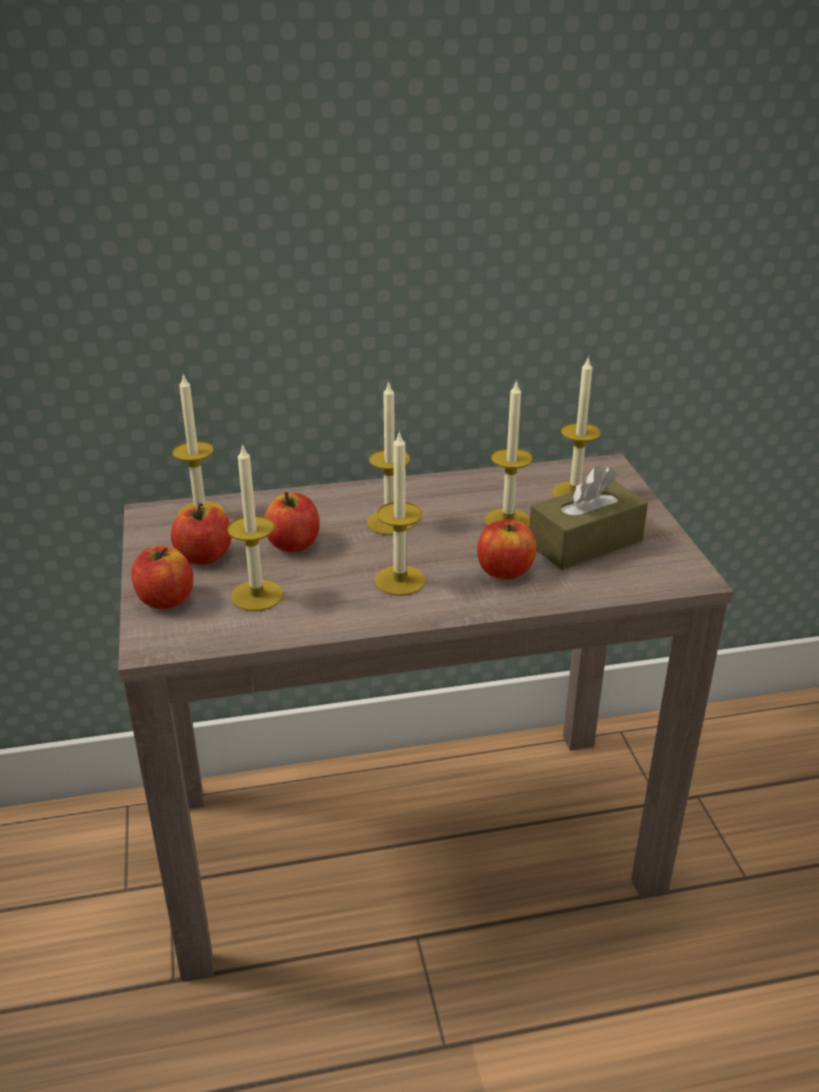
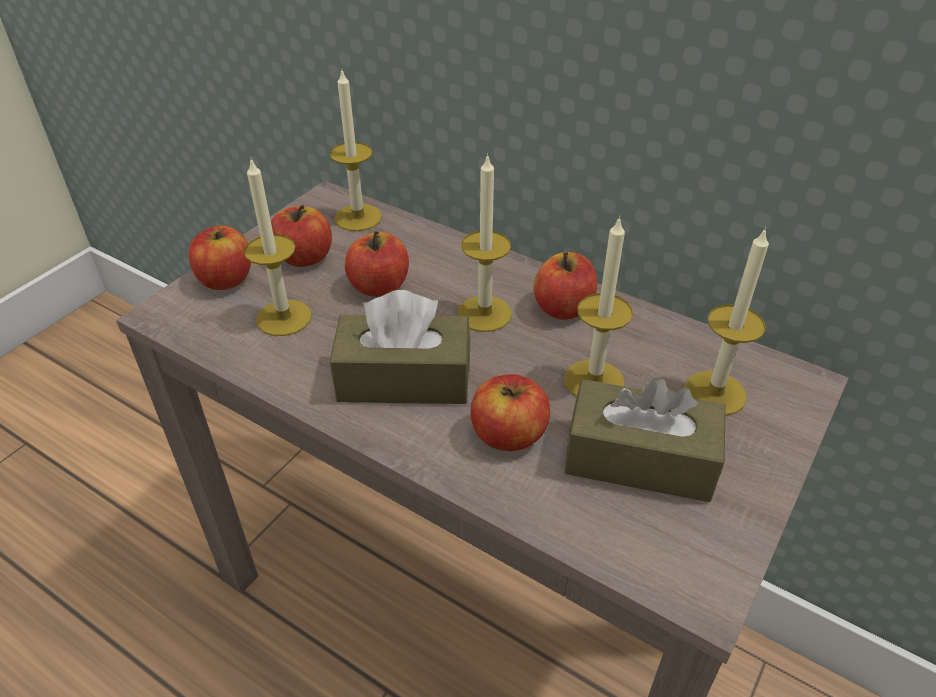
camera: 45 degrees right, 10 degrees up
candle [374,430,426,596] -> brown tissue box [330,290,470,404]
none -> apple [534,252,597,320]

